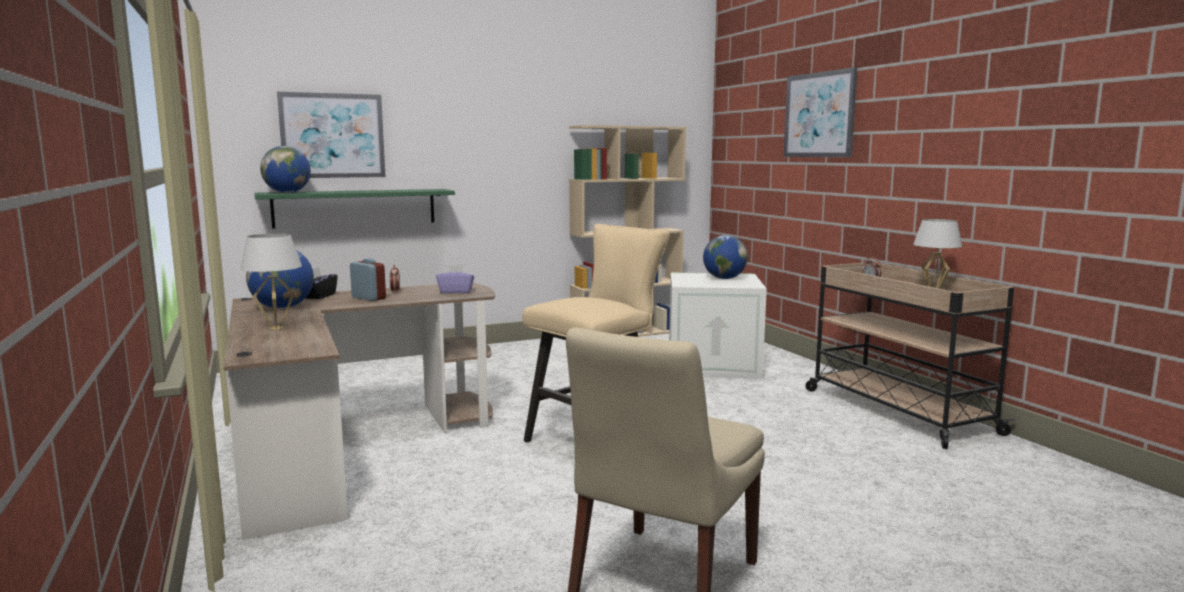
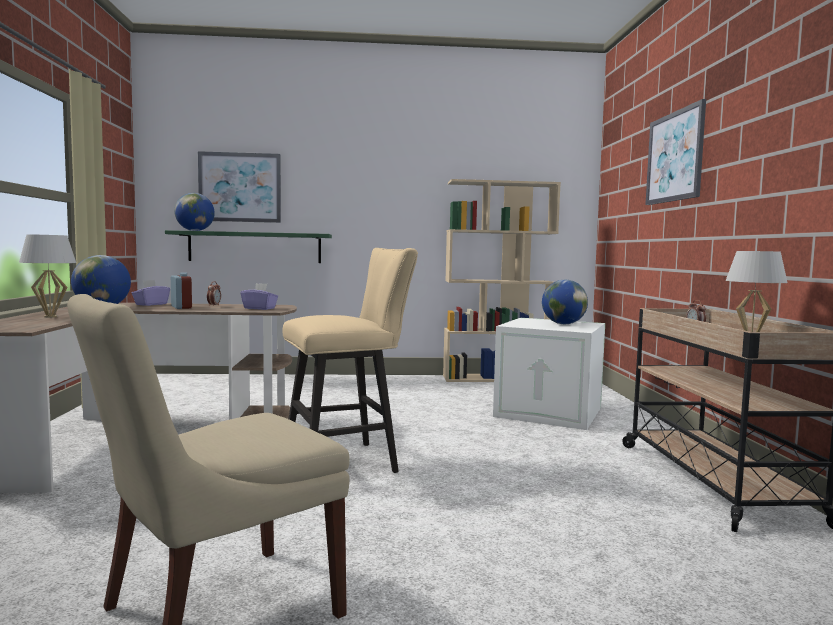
camera: 20 degrees right, 5 degrees down
black tissue box [305,267,338,299] -> purple tissue box [132,280,170,306]

